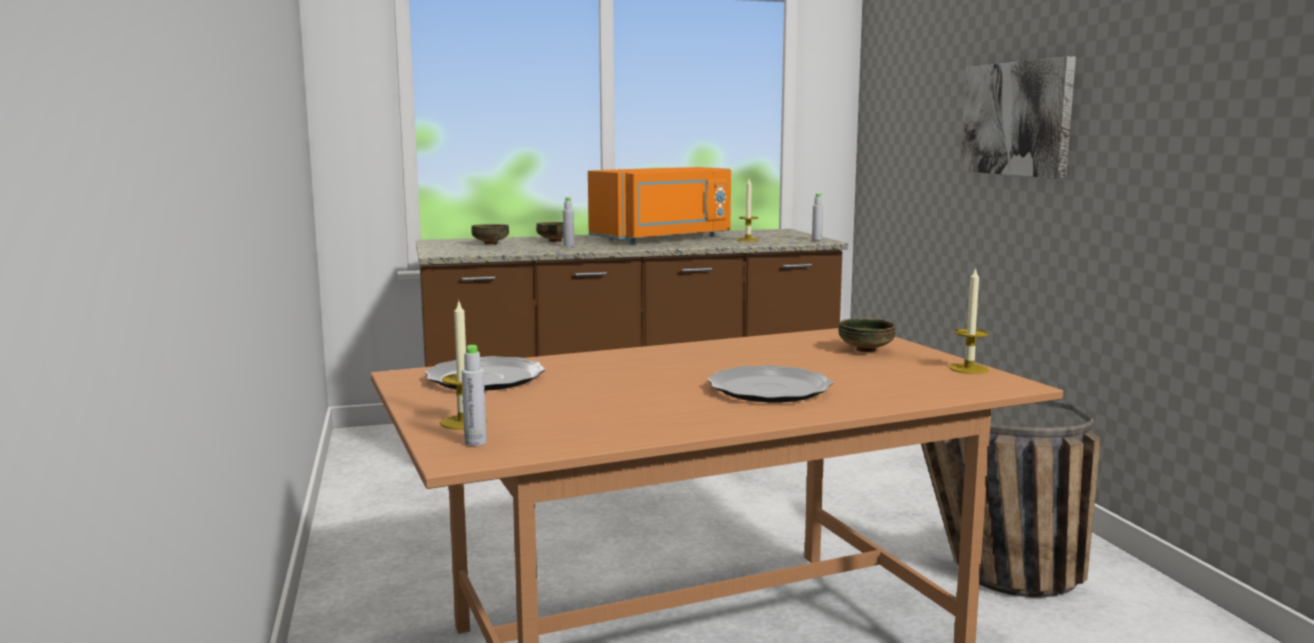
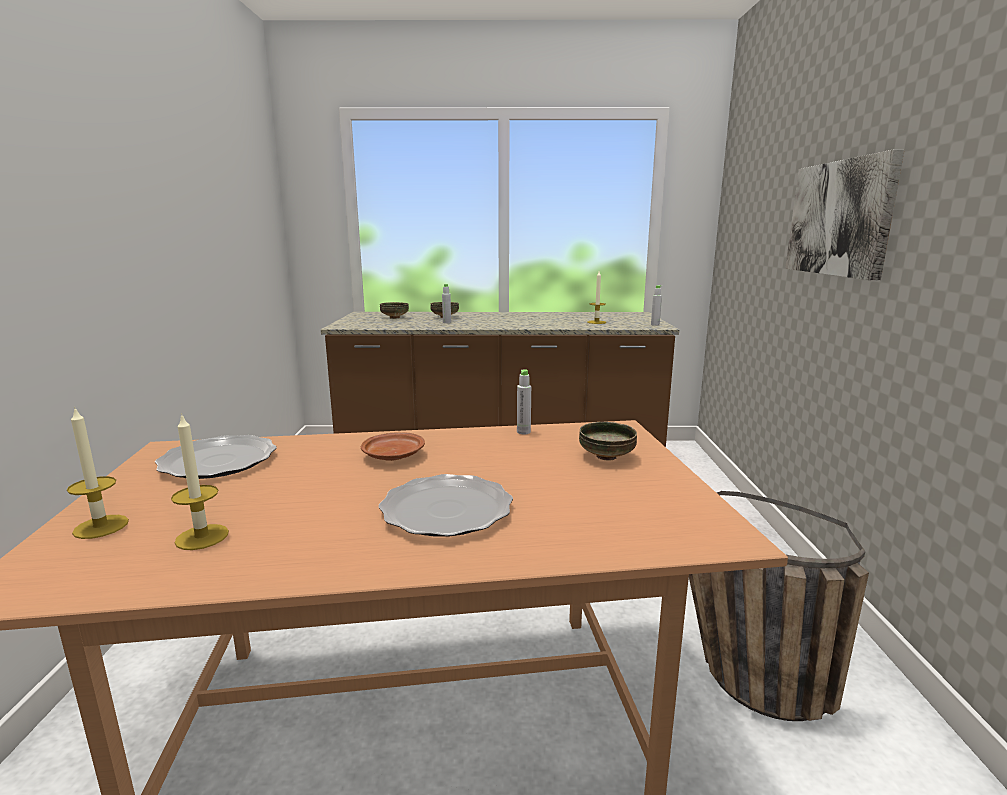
camera: 15 degrees right, 5 degrees up
grey bottle [462,345,487,446] -> grey bottle moved to [517,369,531,434]
orange microwave [588,167,731,243] -> none
candle [949,267,989,374] -> candle moved to [171,413,229,550]
none -> brown plate [361,432,425,461]

